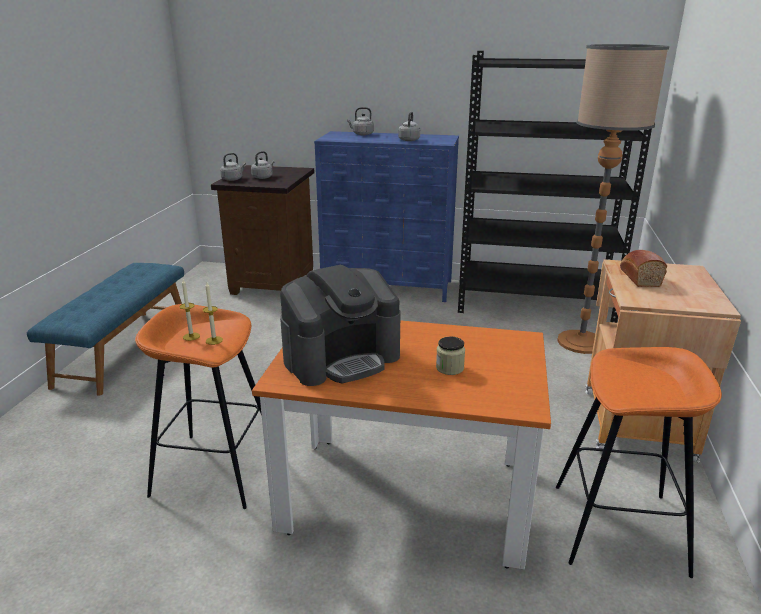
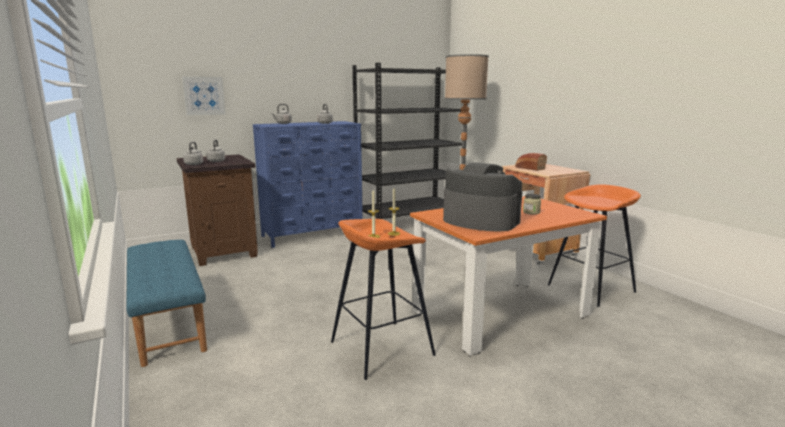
camera: 40 degrees left, 10 degrees down
coffee machine [280,265,401,386] -> coffee machine turned 75 degrees counterclockwise [443,162,523,232]
none -> picture [182,77,226,115]

